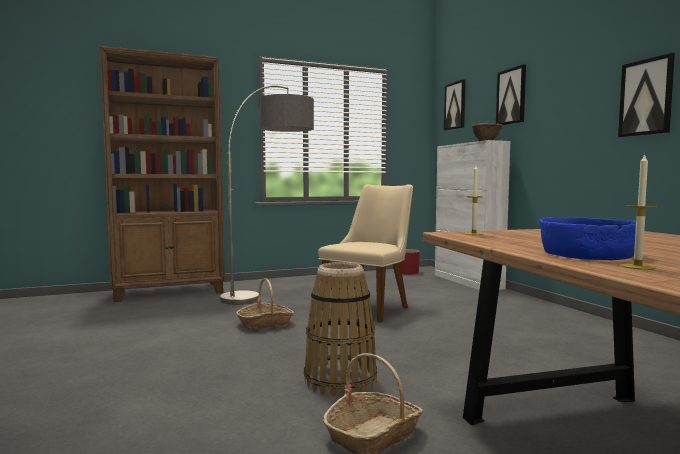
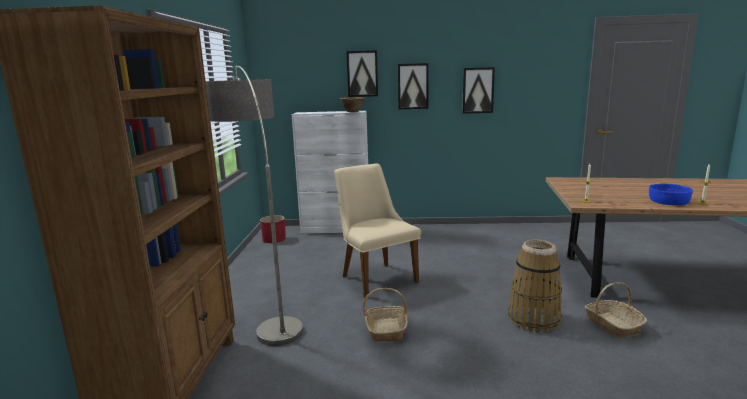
camera: 65 degrees left, 10 degrees up
picture [444,79,466,131] -> picture moved to [398,63,429,109]

